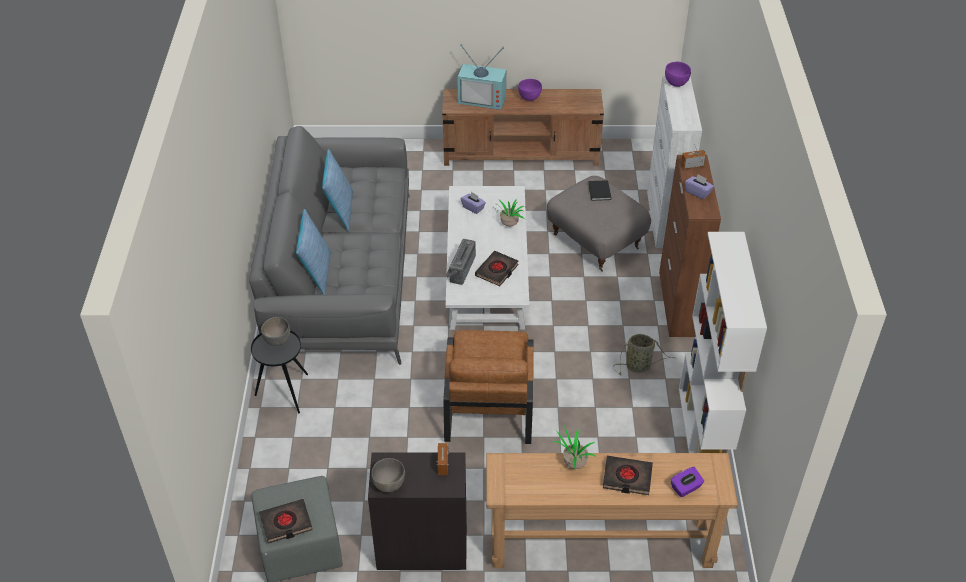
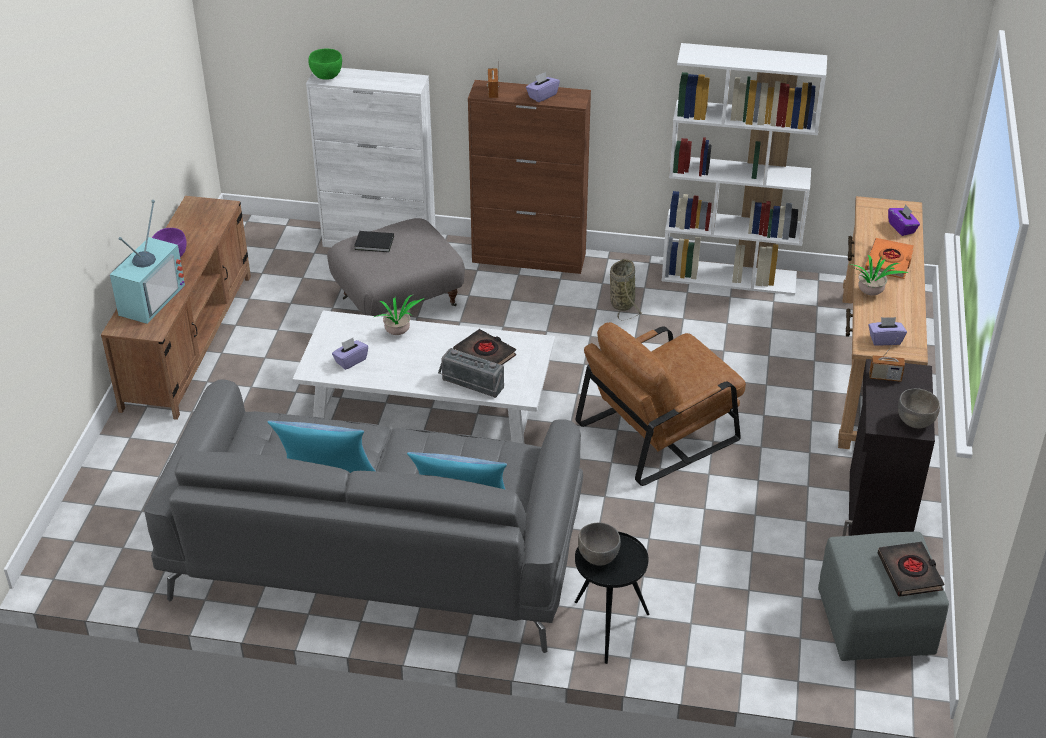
camera: 80 degrees left, 5 degrees down
brown armchair [443,330,534,444] -> brown armchair turned 135 degrees clockwise [576,322,746,486]
black book [603,455,653,495] -> orange book [865,238,914,279]
purple bowl [665,62,691,87] -> green bowl [308,49,342,80]
none -> purple tissue box [869,317,907,346]

